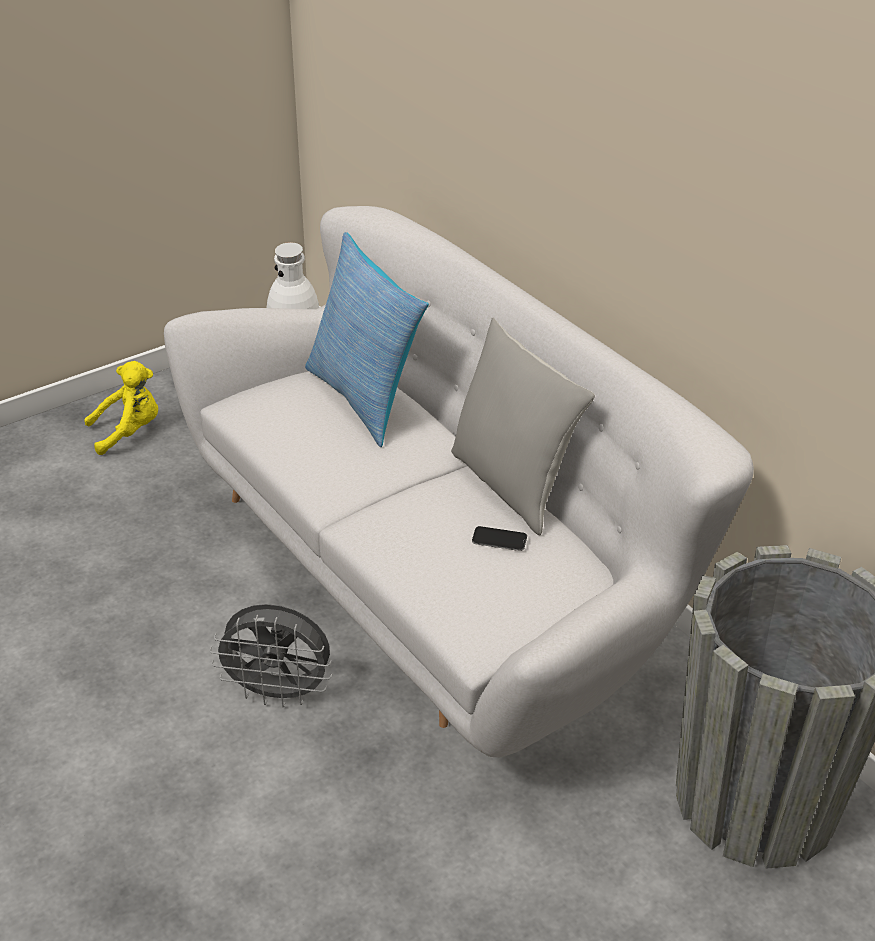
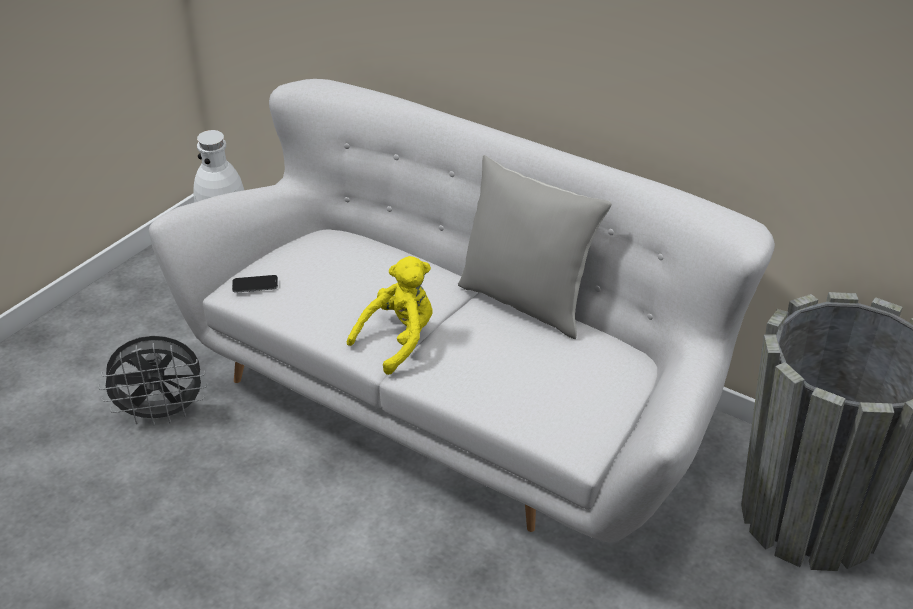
camera: 20 degrees left, 0 degrees up
yellow plush toy [84,361,158,455] -> yellow plush toy moved to [347,256,433,375]
grey fan [210,604,332,707] -> grey fan moved to [98,336,208,426]
pillow [305,232,429,447] -> none
phone [472,526,527,551] -> phone moved to [232,275,278,293]

